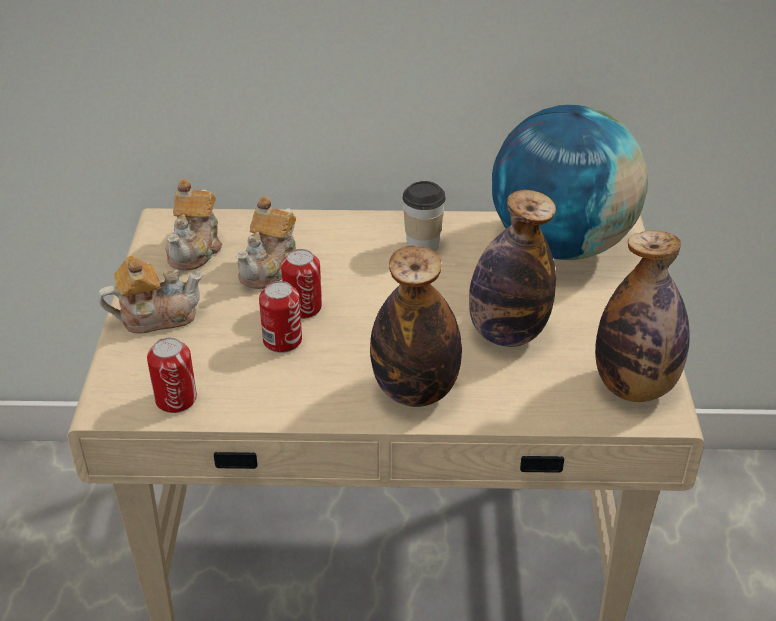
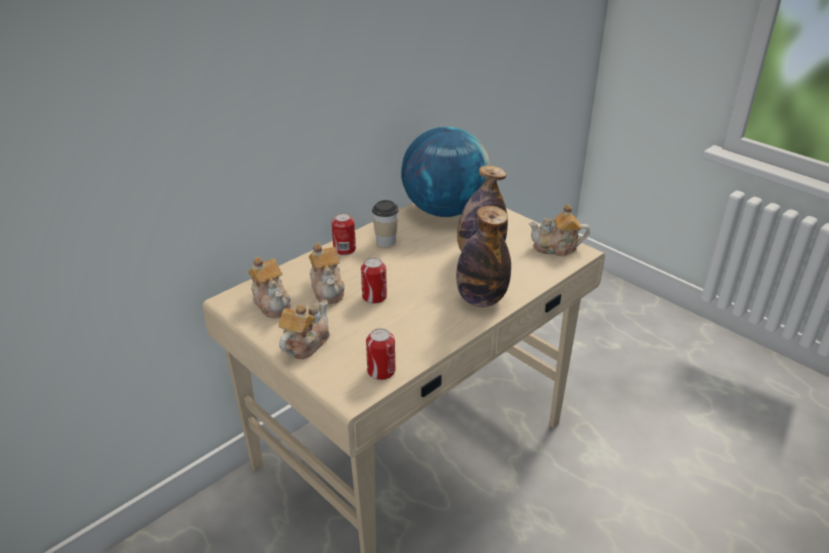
camera: 45 degrees left, 5 degrees down
can [259,281,302,353] -> can moved to [332,213,356,255]
bottle [595,231,690,402] -> teapot [529,204,590,256]

